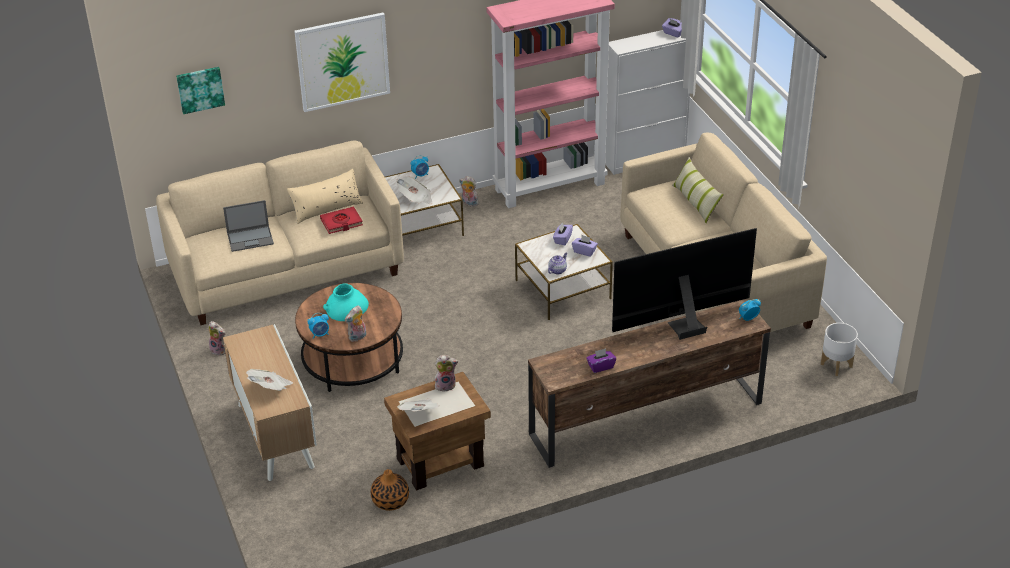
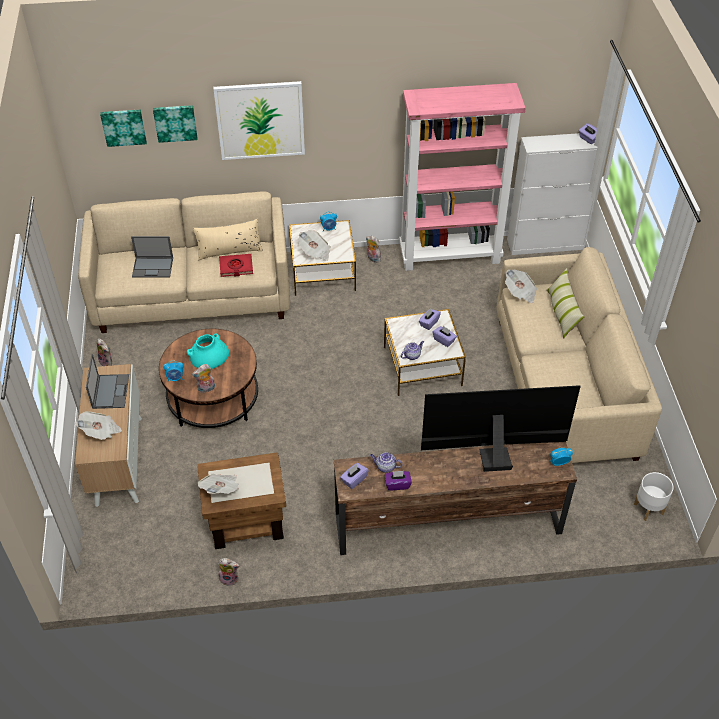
camera: 15 degrees right, 10 degrees up
vase [371,469,409,511] -> none
plush toy [435,355,458,391] -> plush toy moved to [218,558,239,586]
none -> laptop [86,354,129,409]
none -> picture [153,105,198,143]
none -> purple tissue box [340,463,369,489]
none -> teapot [370,452,403,473]
none -> newspaper [505,269,537,303]

